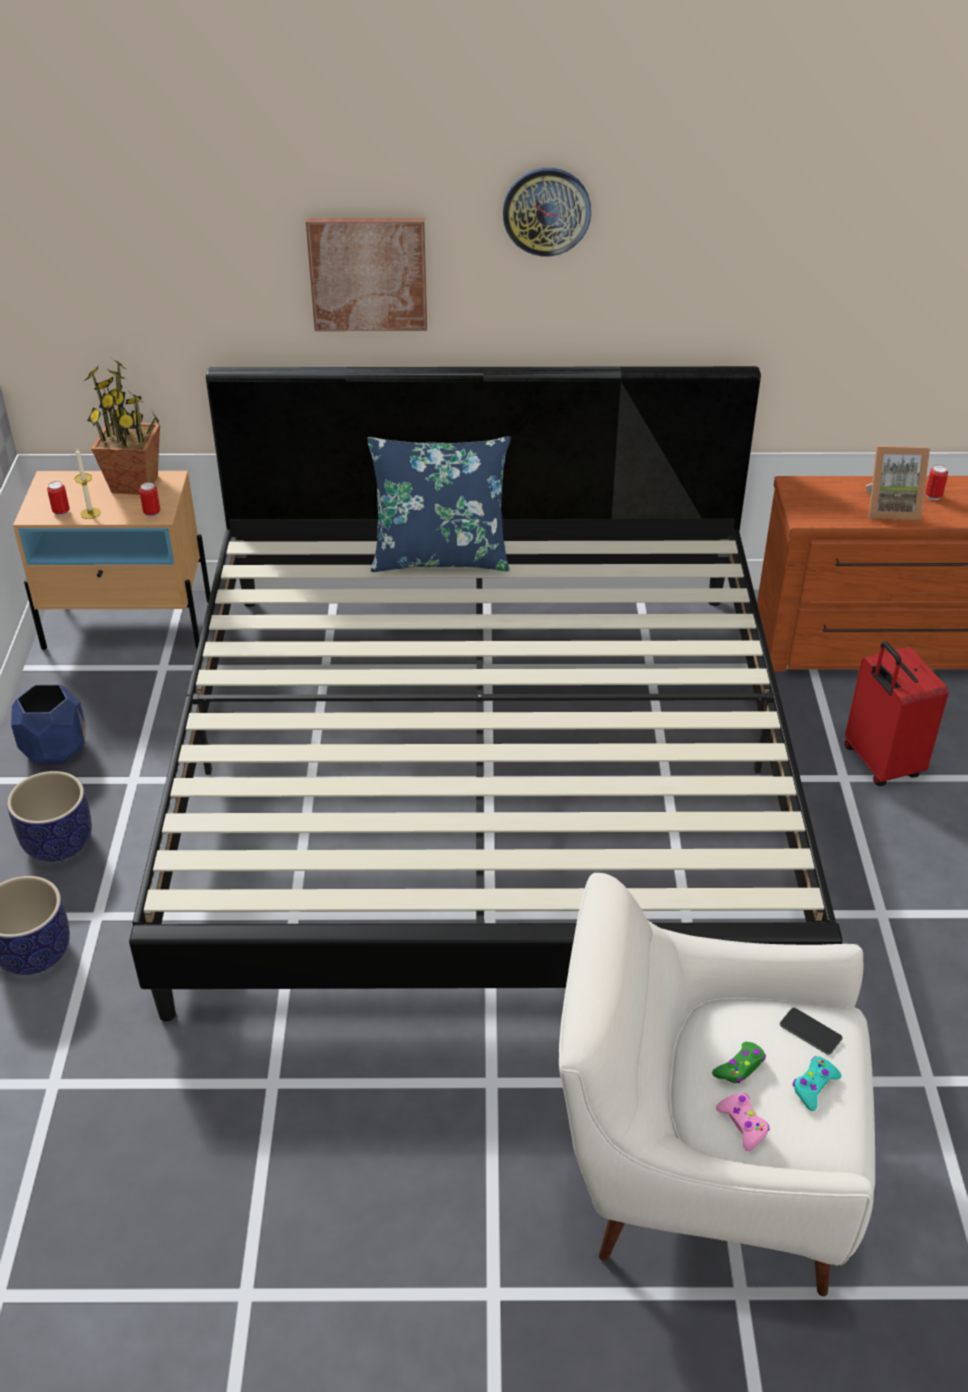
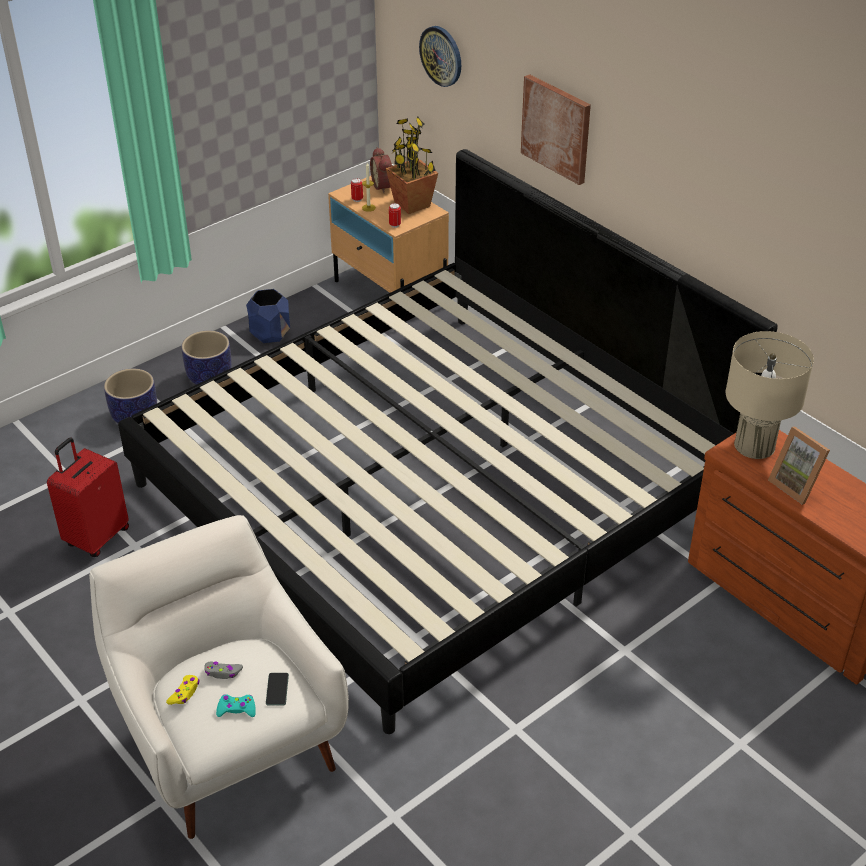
camera: 50 degrees right, 0 degrees up
blue pillow [367,436,511,572] -> none
wall clock [503,168,591,256] -> wall clock moved to [419,26,461,87]
green game controller [712,1042,766,1083] -> grey game controller [204,662,243,679]
pink game controller [716,1093,770,1151] -> yellow game controller [166,675,200,705]
red suitcase [845,641,949,786] -> red suitcase moved to [47,438,129,557]
can [925,465,948,500] -> none
none -> alarm clock [370,147,392,193]
none -> beige table lamp [726,331,814,459]

